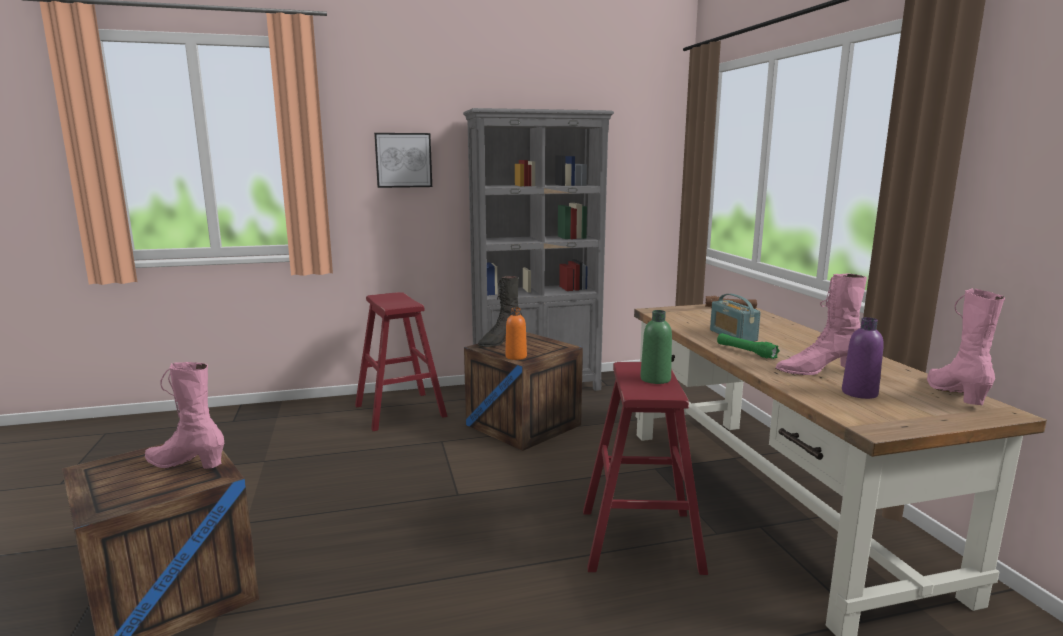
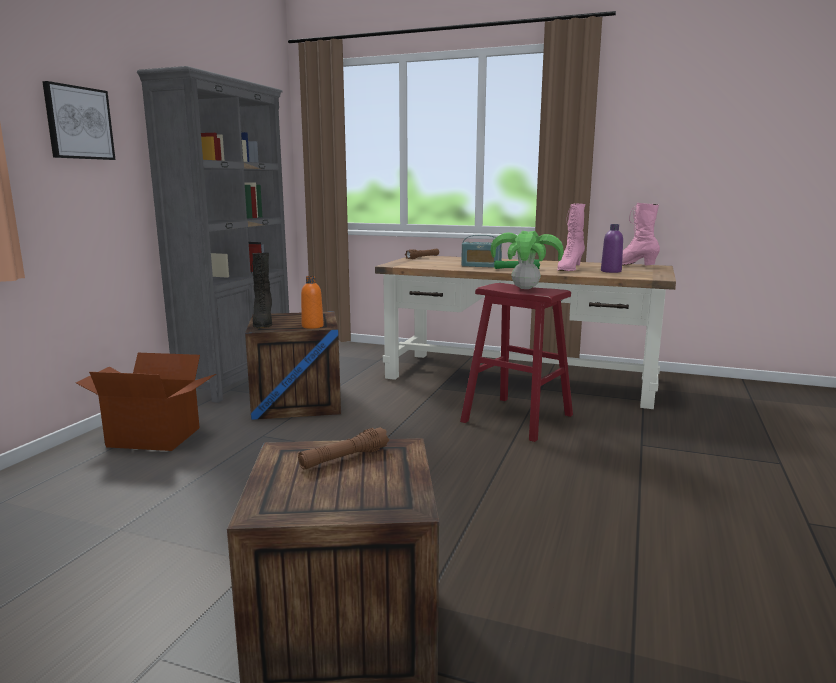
camera: 55 degrees left, 0 degrees up
pink boot [145,362,224,469] -> brown flashlight [298,427,389,469]
red stool [355,292,447,431] -> cardboard box [76,353,216,451]
green bottle [640,310,672,384] -> potted plant [491,231,564,289]

